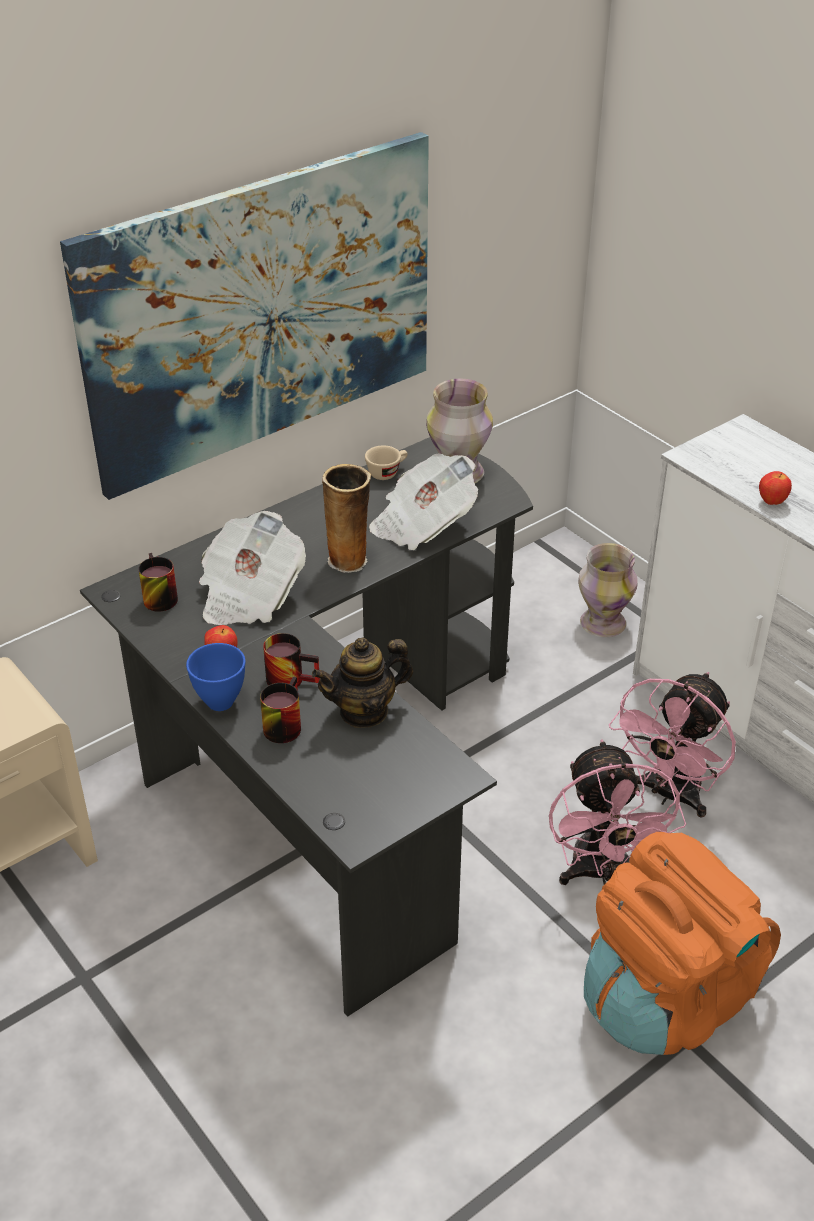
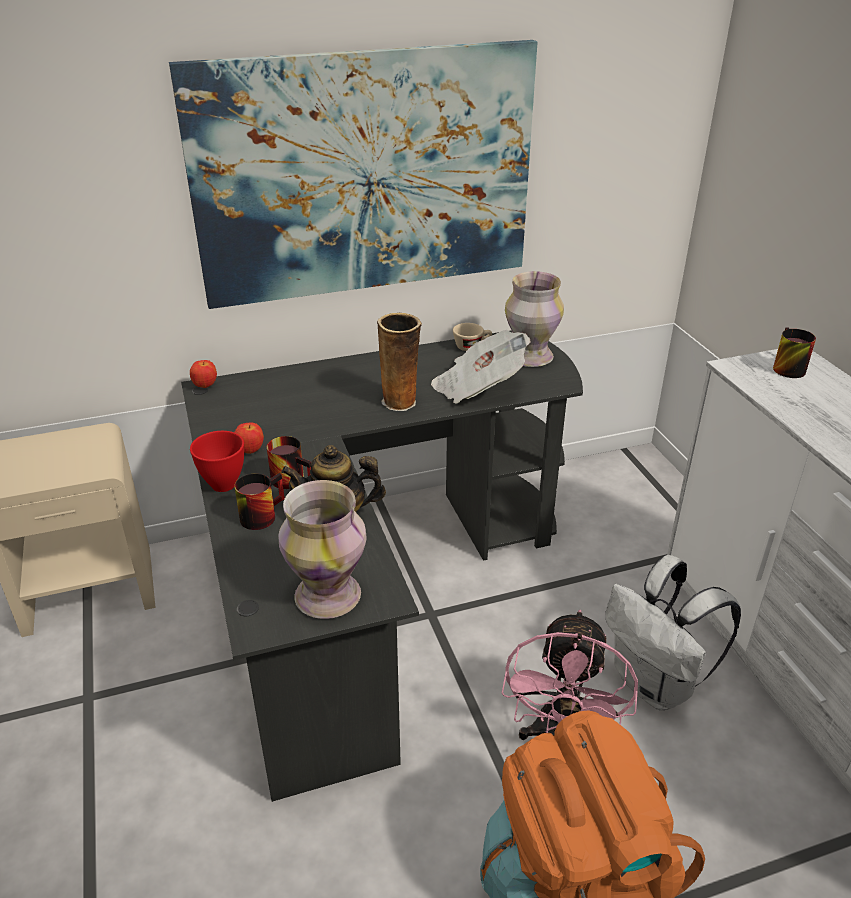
camera: 20 degrees right, 5 degrees down
mug [138,553,178,612] -> mug moved to [773,327,816,378]
blue bowl [186,643,245,711] -> red bowl [190,431,244,492]
newspaper [199,511,306,625] -> none
vase [578,543,638,637] -> vase moved to [278,480,366,619]
pink fan [609,672,736,818] -> white backpack [605,555,741,710]
apple [759,471,792,505] -> apple moved to [190,360,217,388]

